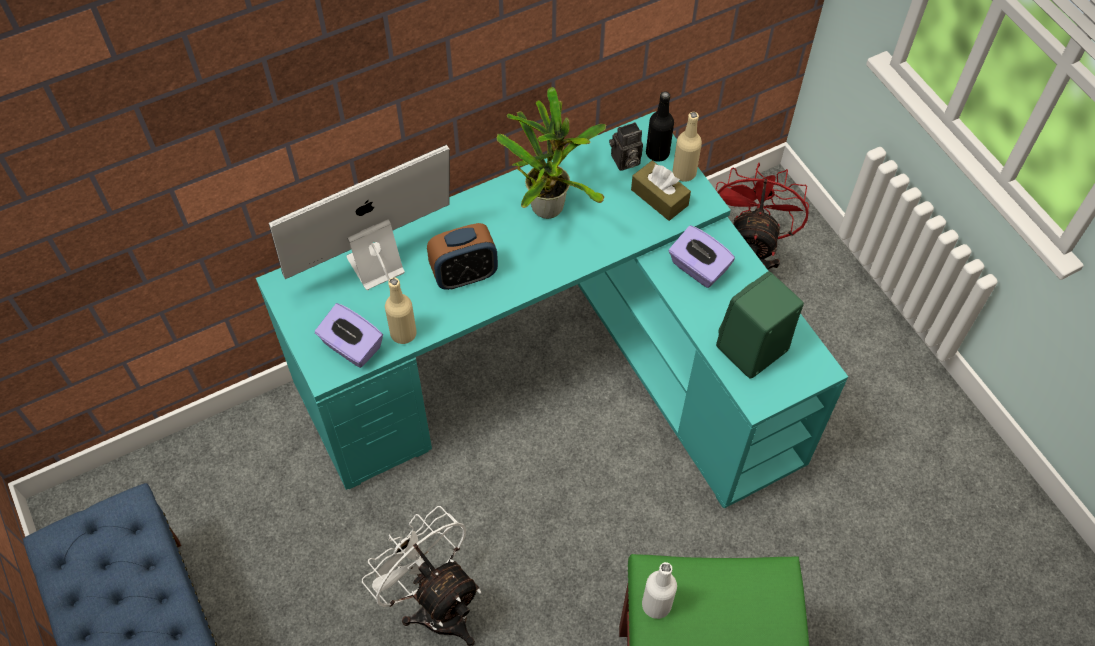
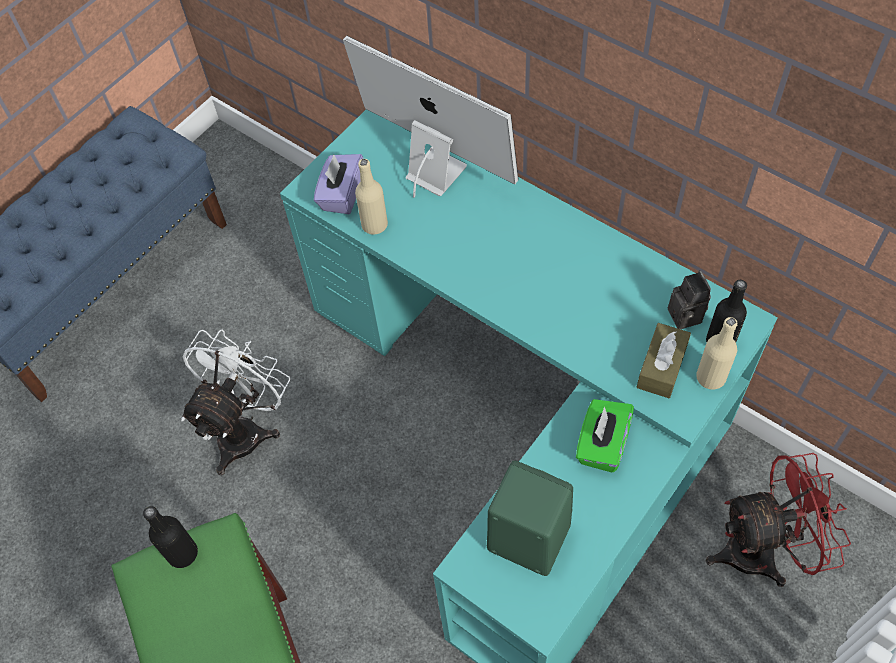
camera: 70 degrees right, 0 degrees up
alarm clock [427,223,498,290] -> none
potted plant [496,87,607,219] -> none
camera [609,122,643,171] -> camera turned 150 degrees counterclockwise [668,270,711,329]
white bottle [642,562,677,619] -> black bottle [143,506,198,568]
purple tissue box [668,225,735,288] -> green tissue box [576,399,634,473]

